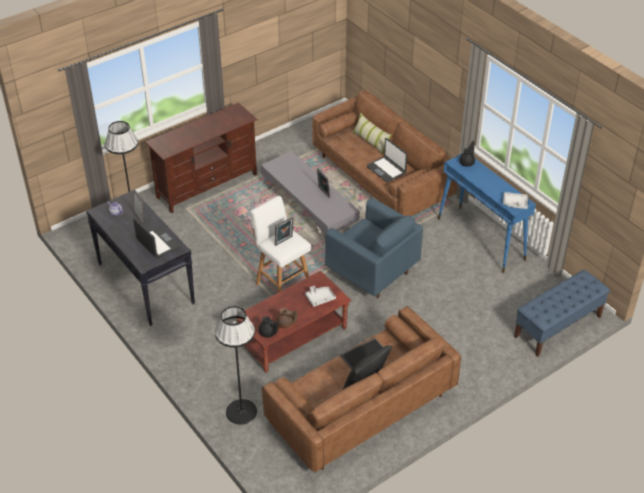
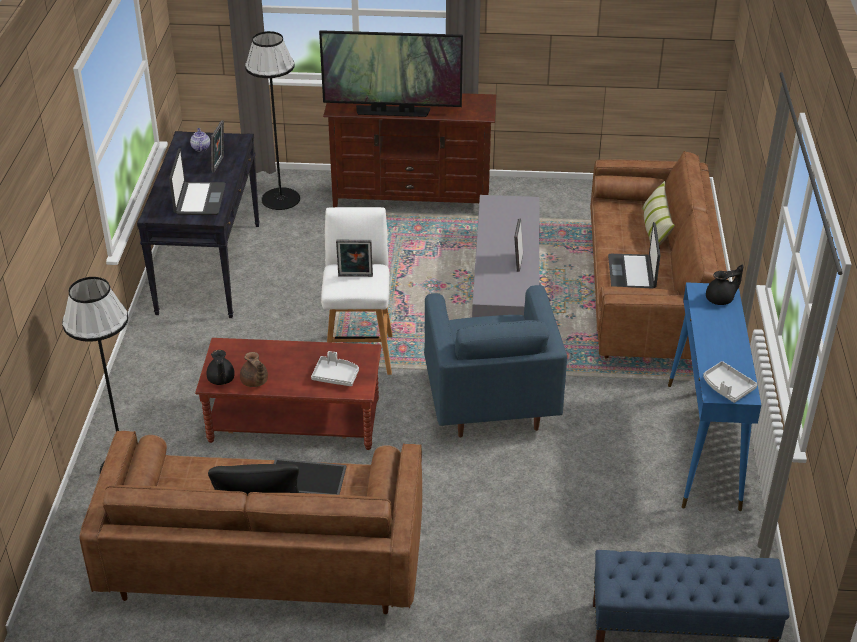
camera: 40 degrees right, 5 degrees down
none -> television [319,30,463,117]

